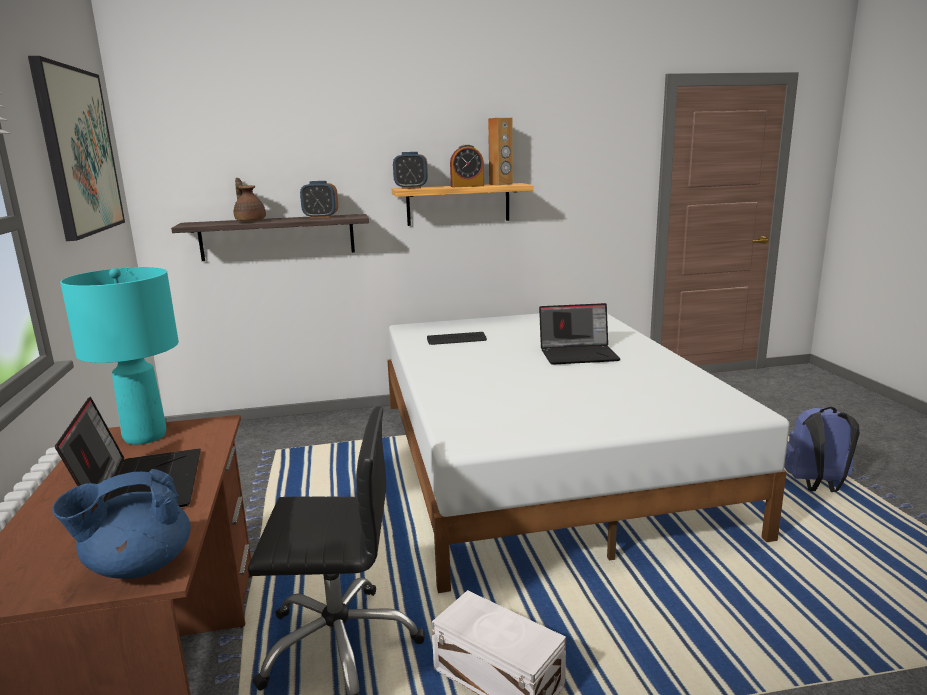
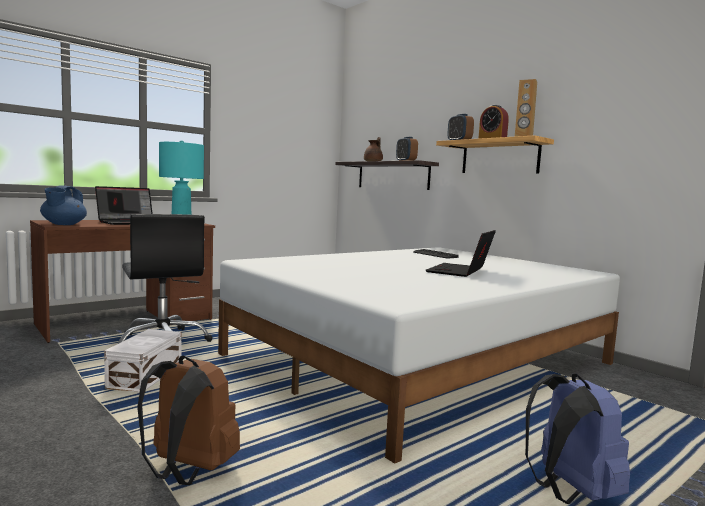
camera: 60 degrees right, 10 degrees down
picture [28,56,125,241] -> none
blue teapot [52,469,191,579] -> blue teapot turned 120 degrees counterclockwise [40,185,87,225]
laptop [539,303,620,365] -> laptop turned 60 degrees clockwise [426,230,496,277]
none -> brown backpack [137,355,240,485]

